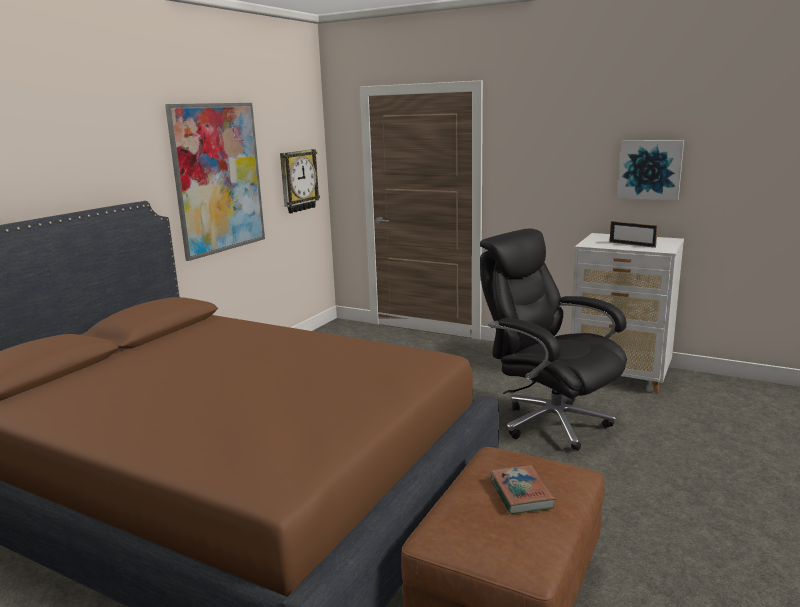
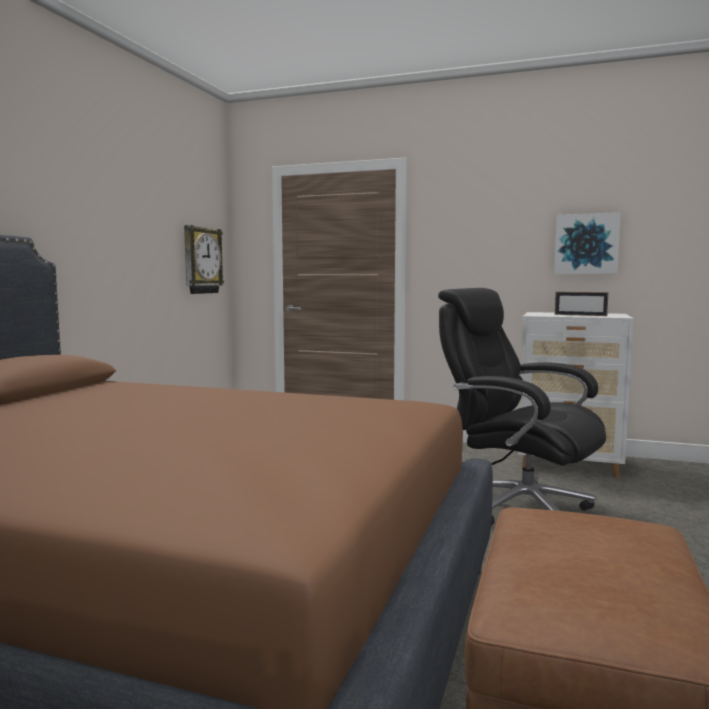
camera: 10 degrees left, 10 degrees down
picture [165,103,265,261] -> none
book [489,465,556,514] -> none

